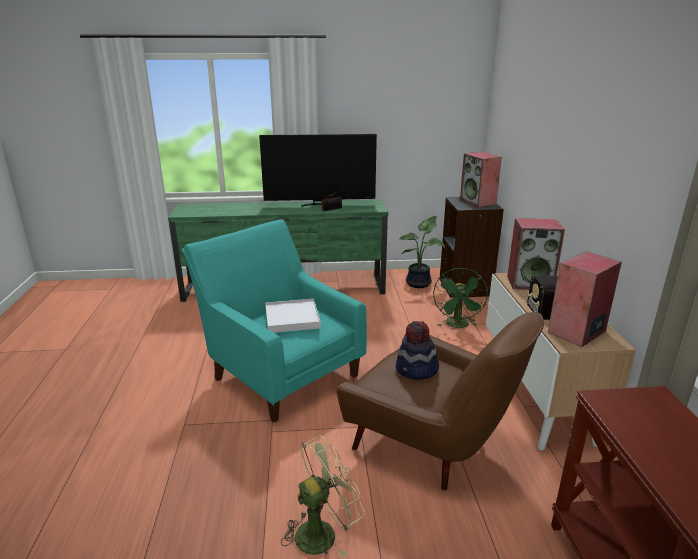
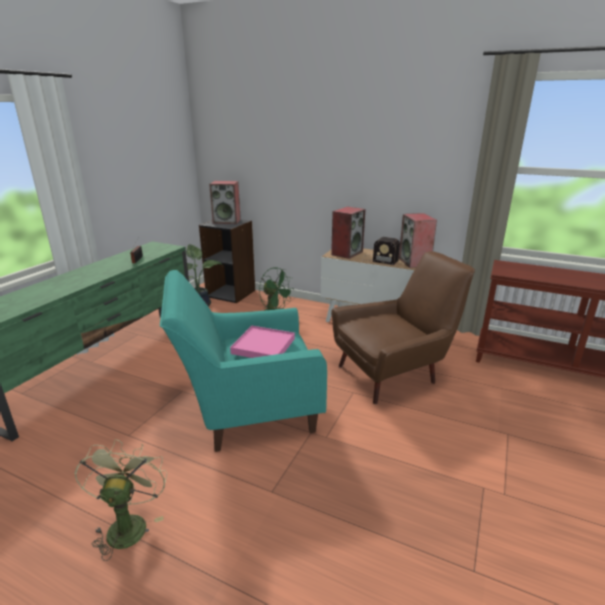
camera: 60 degrees left, 0 degrees up
television [259,134,377,207] -> none
white tray [265,299,321,333] -> pink tray [230,326,295,358]
green fan [281,435,365,558] -> green fan moved to [74,439,167,561]
hat [396,321,439,380] -> none

